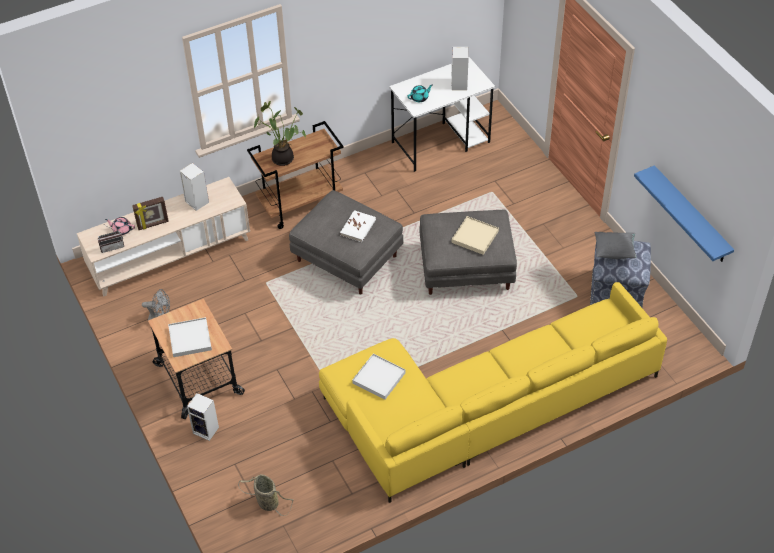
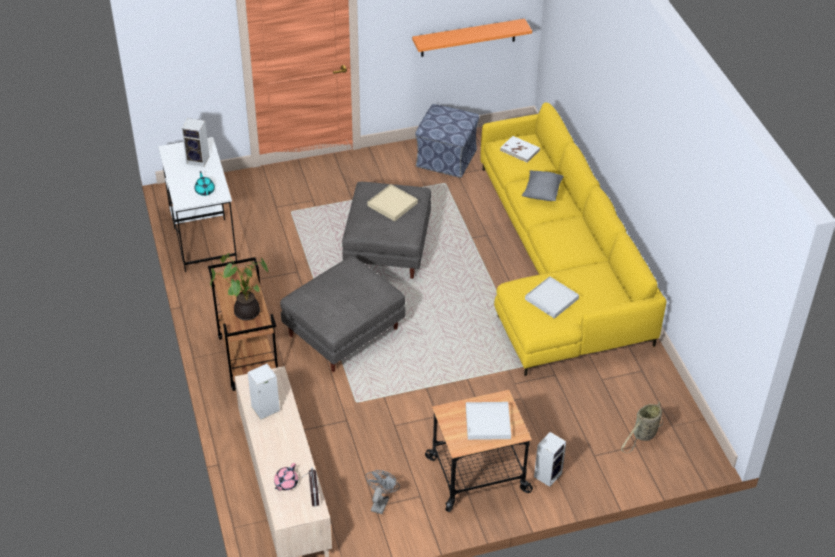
camera: 80 degrees left, 5 degrees down
picture frame [132,197,169,230] -> none
white book [340,210,376,242] -> white book moved to [500,136,540,163]
grey pillow [595,232,637,259] -> grey pillow moved to [522,170,564,201]
blue shelf [634,165,734,262] -> orange shelf [412,19,532,57]

